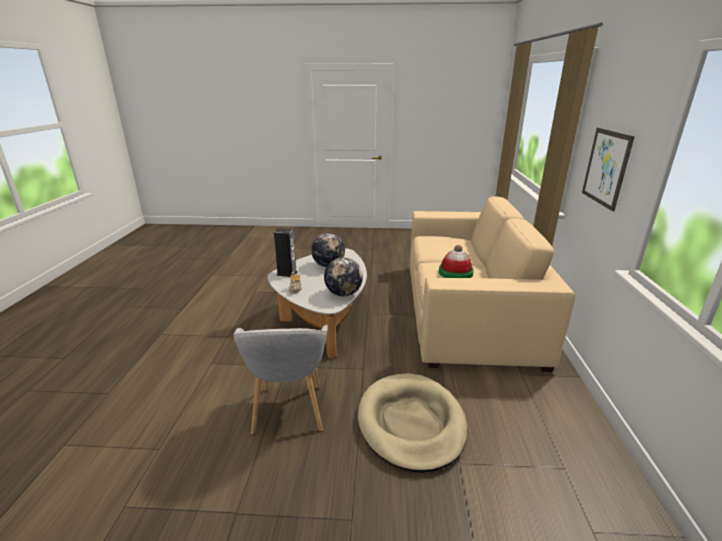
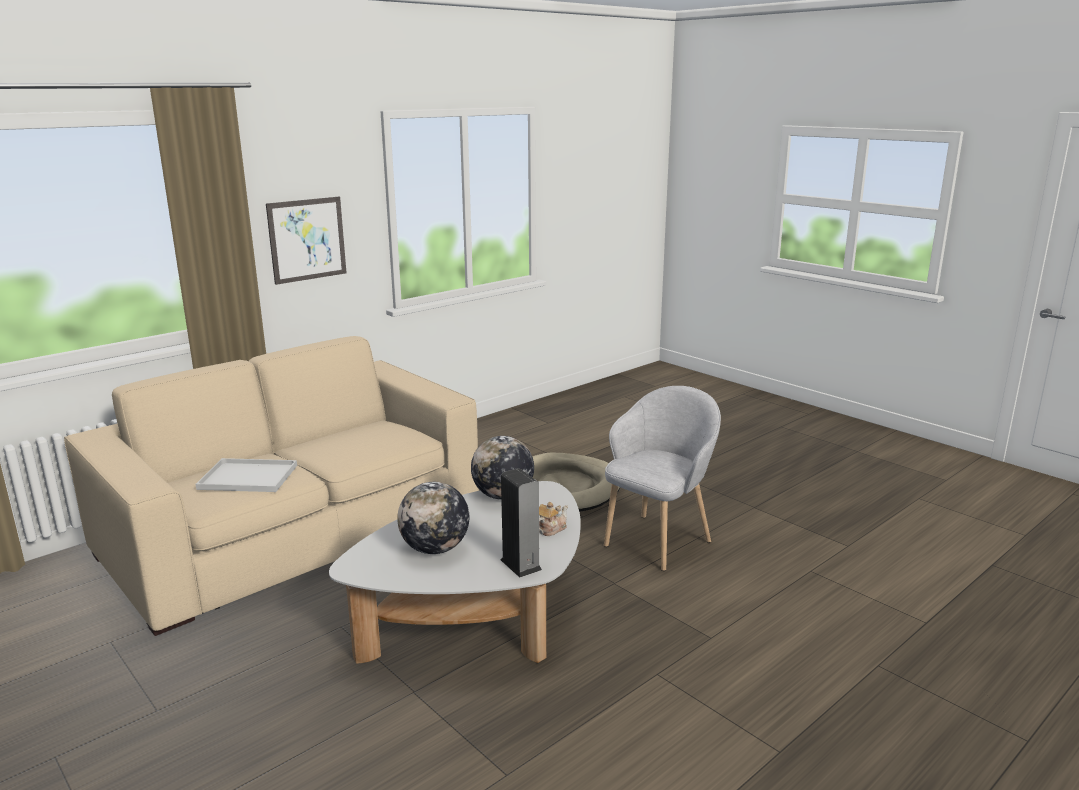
camera: 135 degrees left, 5 degrees down
hat [439,245,474,278] -> none
none -> white tray [195,458,297,492]

